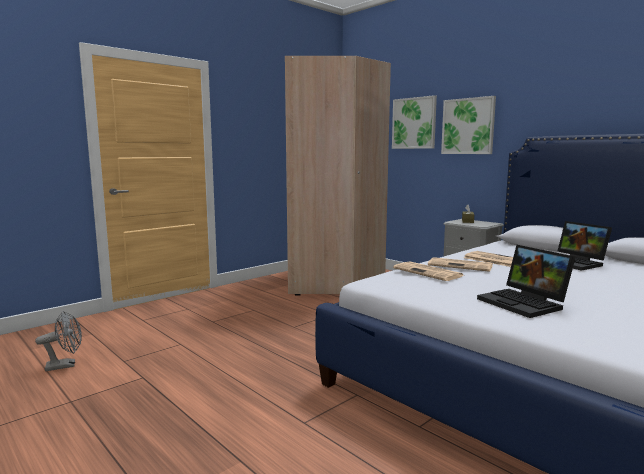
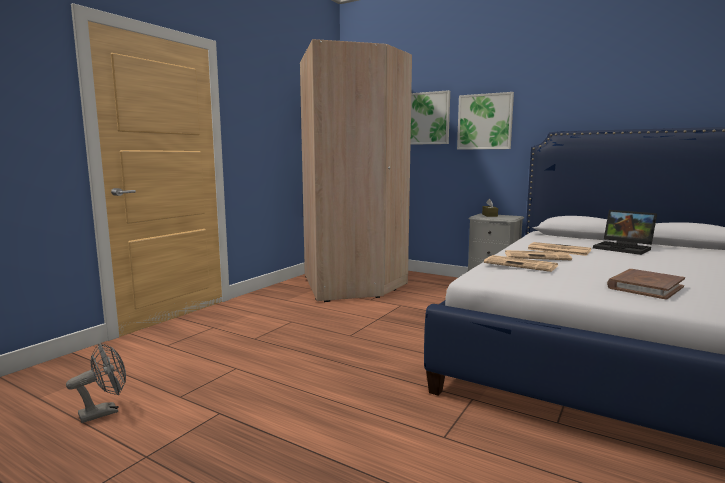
camera: 15 degrees left, 0 degrees up
laptop [477,245,576,318] -> brown book [607,269,685,300]

